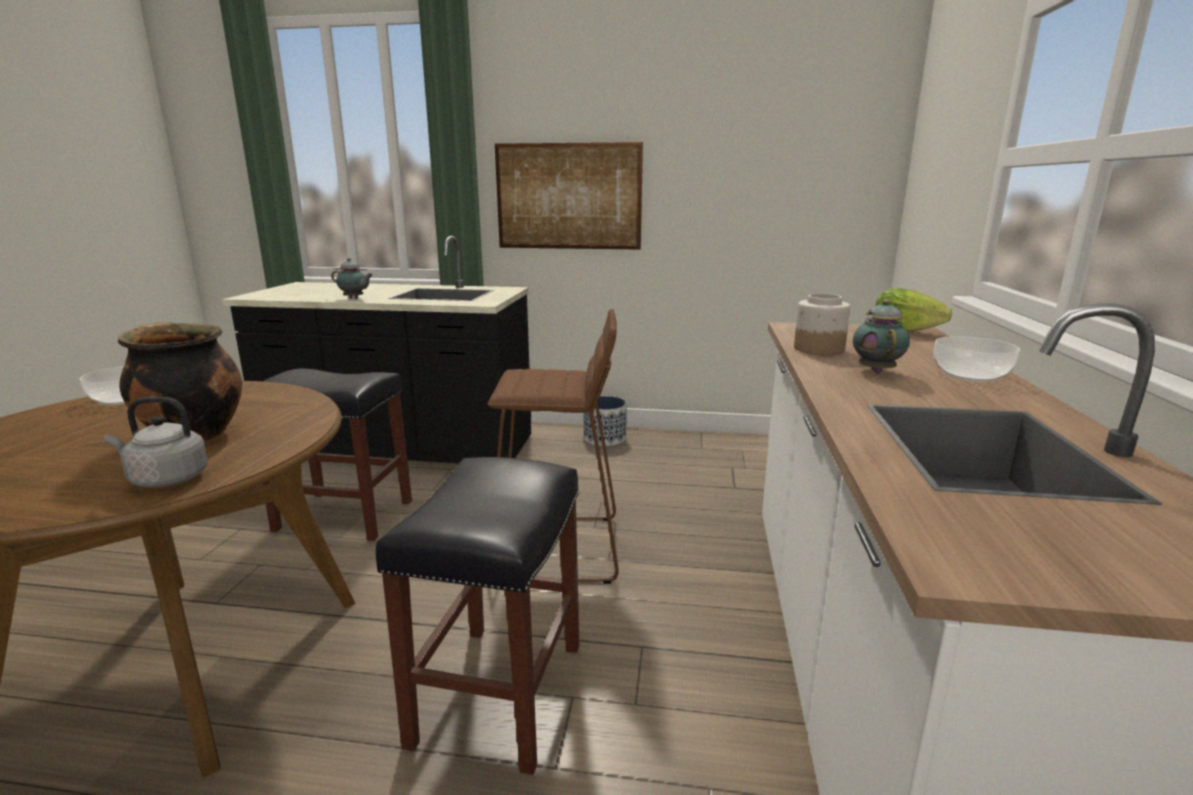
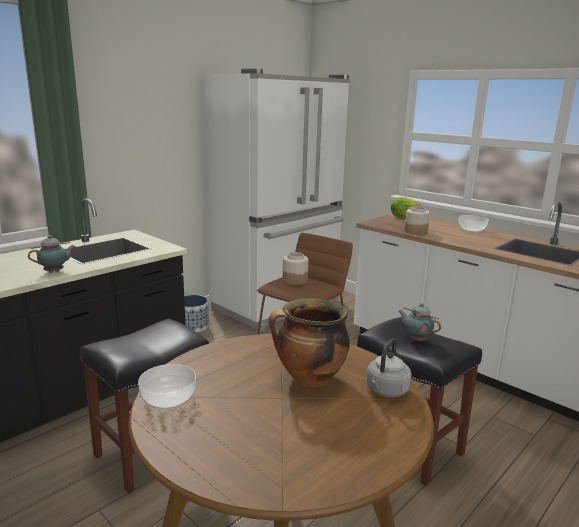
camera: 55 degrees left, 0 degrees up
picture [495,142,643,250] -> none
teapot [853,299,910,373] -> teapot moved to [398,303,441,341]
none -> white fridge [203,68,350,331]
none -> jar [283,252,308,285]

